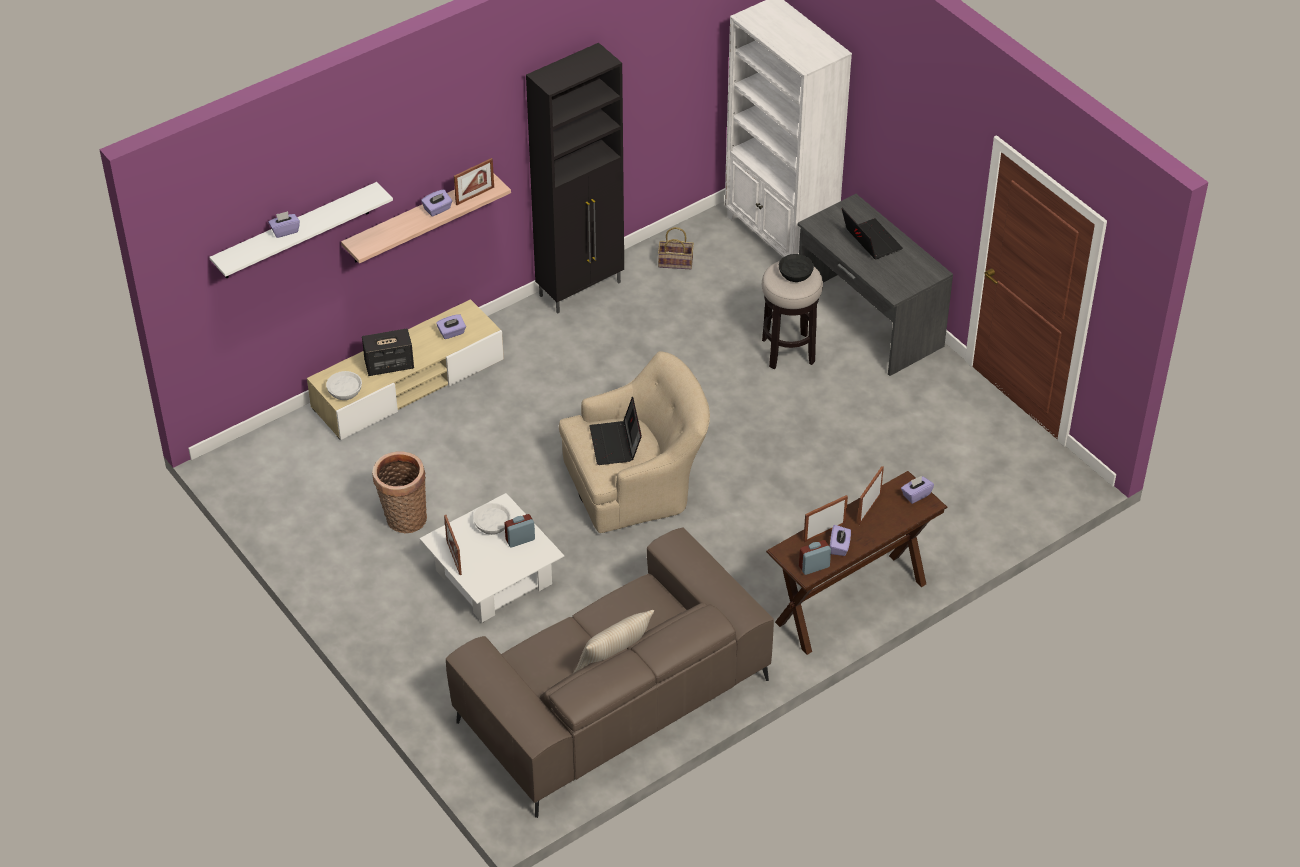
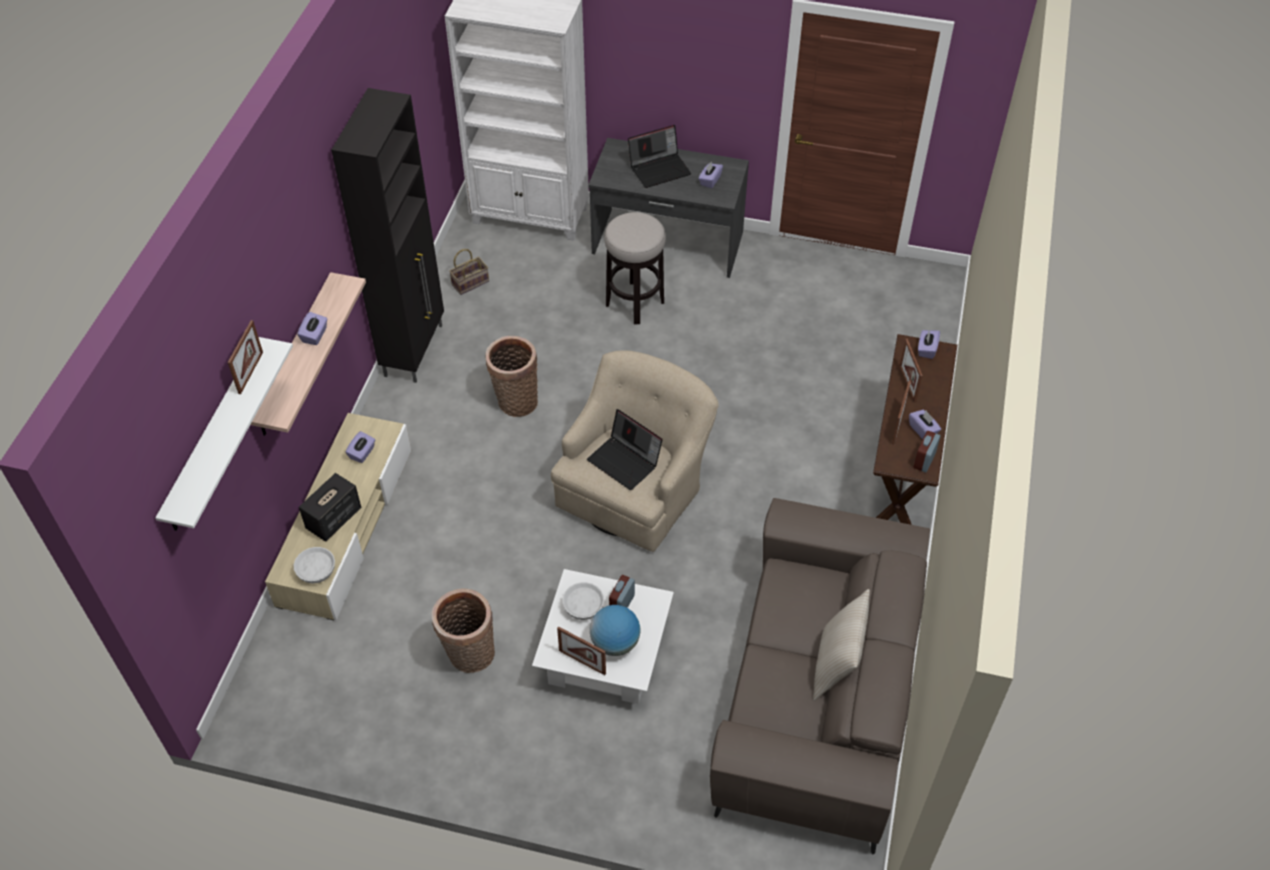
camera: 40 degrees left, 5 degrees up
purple tissue box [268,211,300,238] -> purple tissue box moved to [699,162,723,188]
picture frame [454,158,494,205] -> picture frame moved to [228,320,263,394]
black bowl [779,254,814,282] -> none
laptop [841,208,903,259] -> laptop turned 135 degrees clockwise [628,125,691,188]
none -> basket [485,336,538,417]
none -> globe [590,605,640,656]

